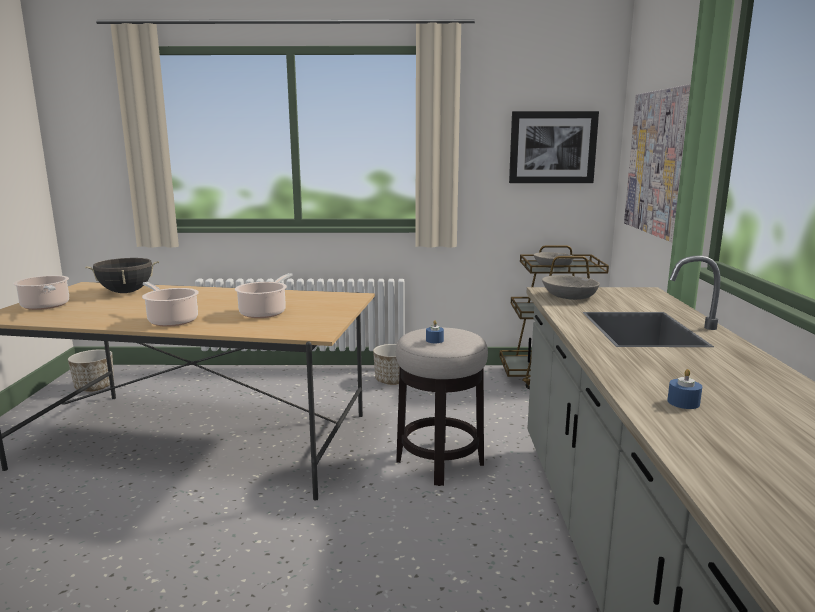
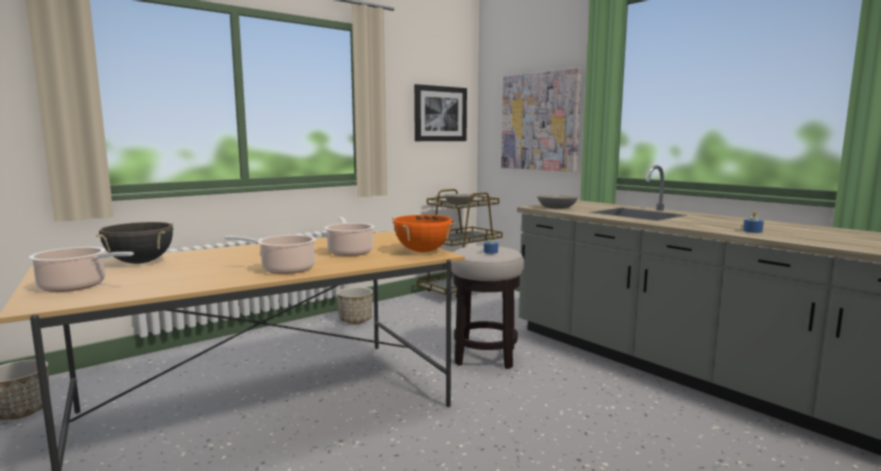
camera: 40 degrees left, 5 degrees down
none -> orange cooking pot [392,215,456,252]

